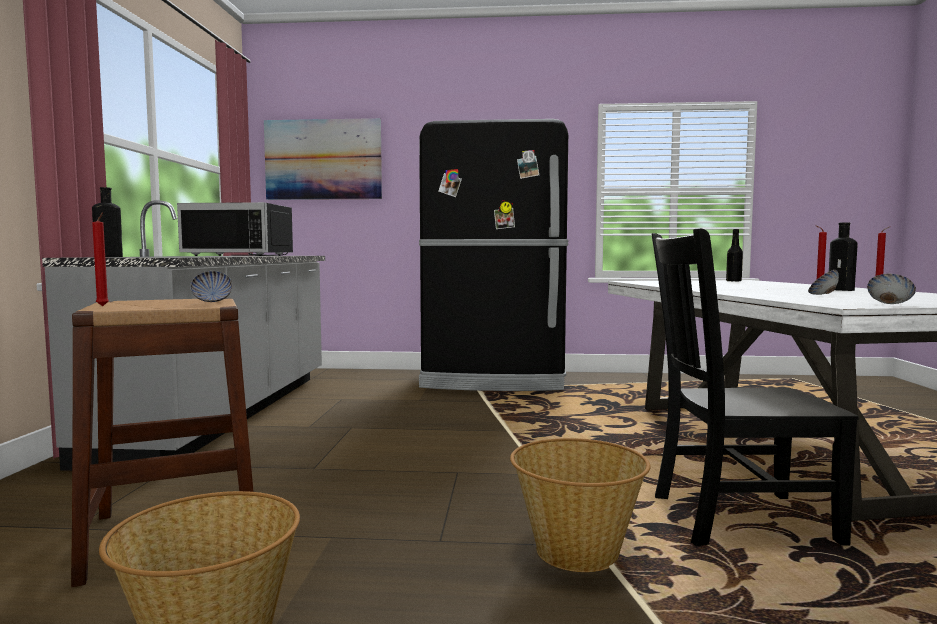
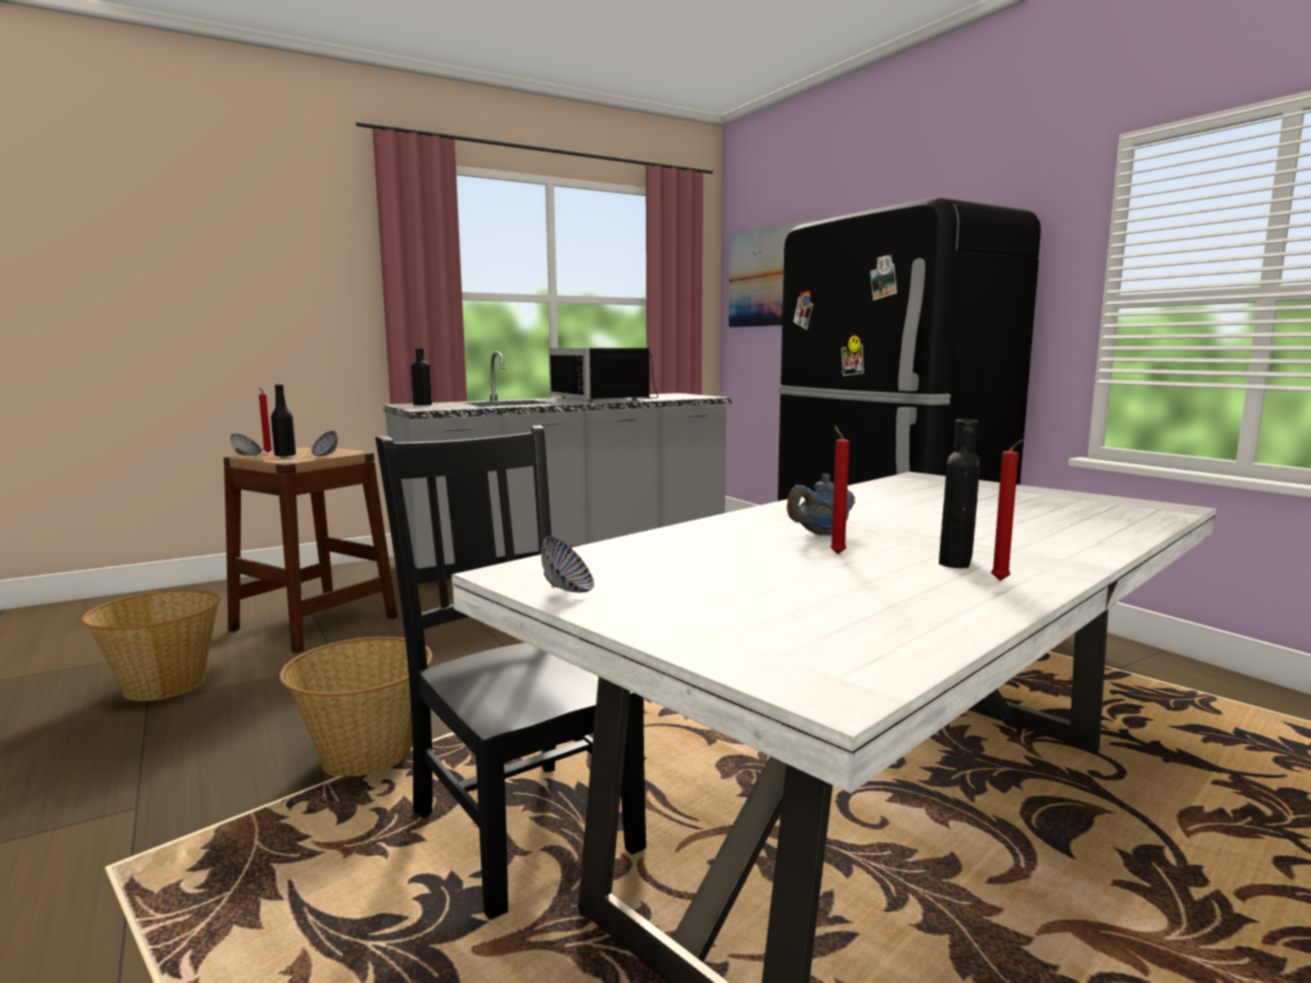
camera: 55 degrees right, 5 degrees up
black bottle [726,229,743,282] -> black bottle moved to [271,384,296,456]
bowl [808,270,839,295] -> bowl moved to [230,433,262,456]
none -> blue teapot [787,474,855,536]

